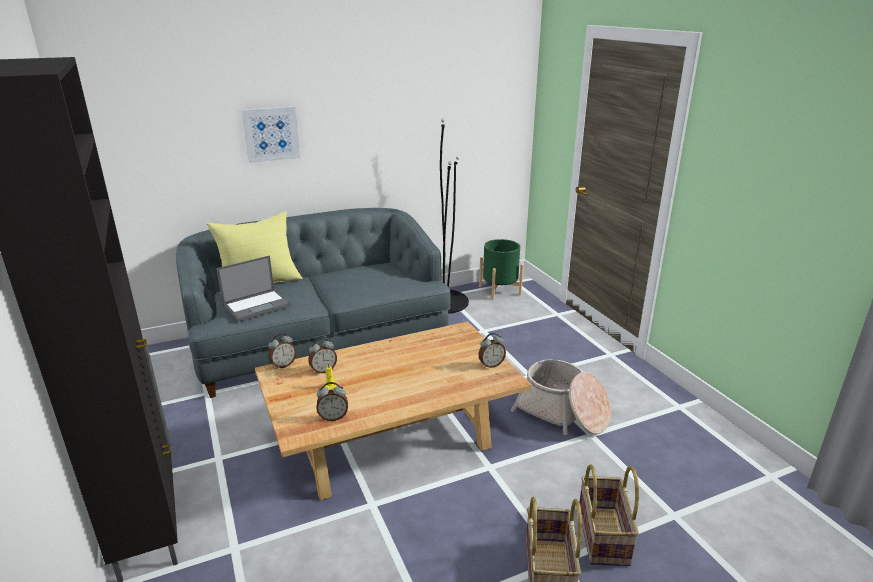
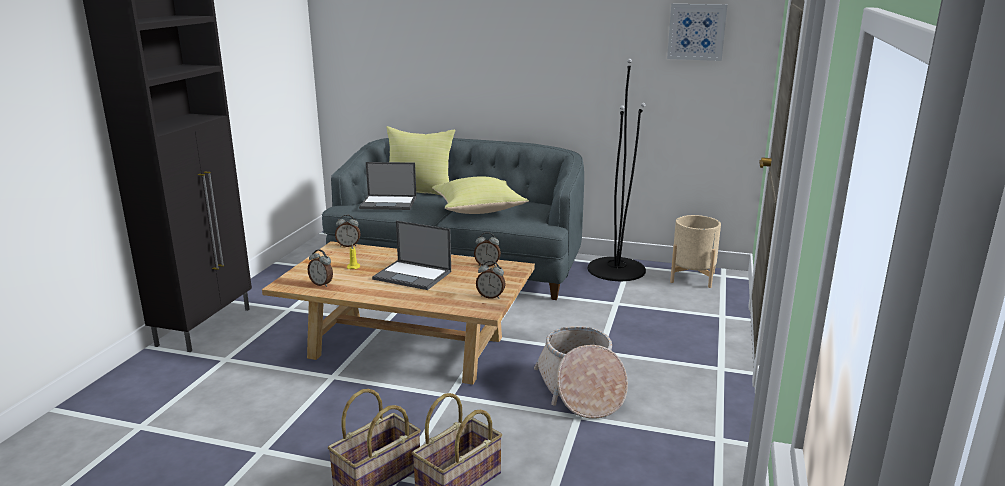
camera: 40 degrees right, 5 degrees down
picture [242,106,300,163] -> picture moved to [667,4,727,61]
alarm clock [308,338,337,374] -> alarm clock moved to [474,232,501,267]
green planter [479,239,523,300] -> beige planter [670,215,721,288]
none -> laptop [372,220,451,290]
none -> yellow pillow [432,176,529,214]

